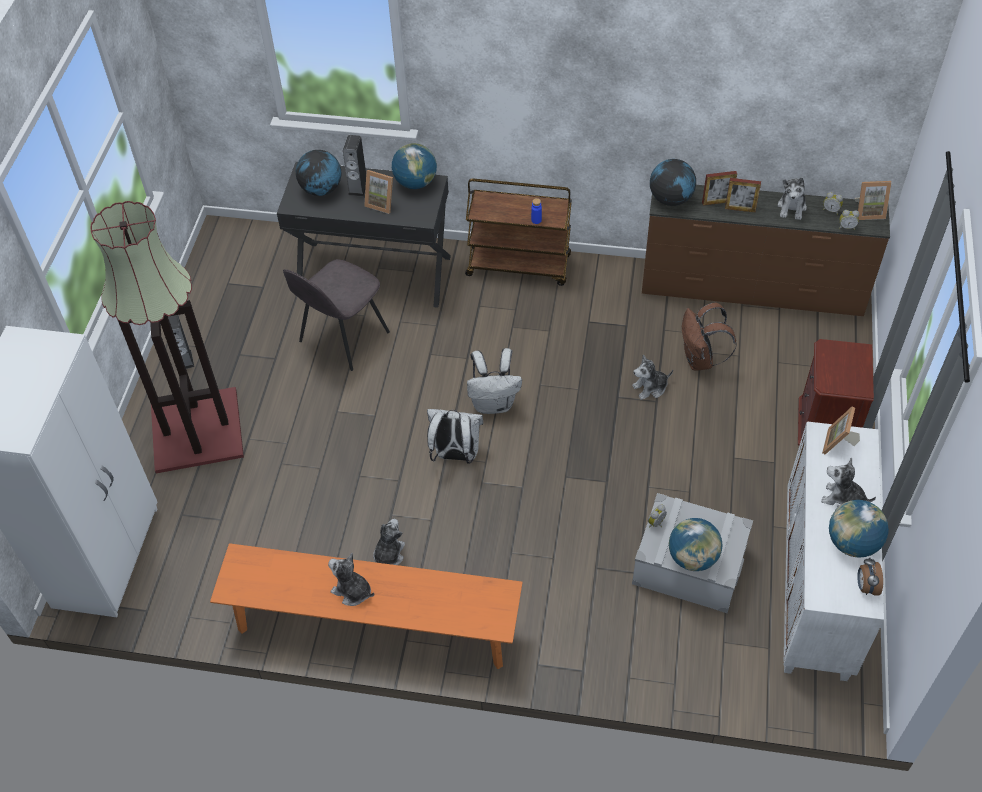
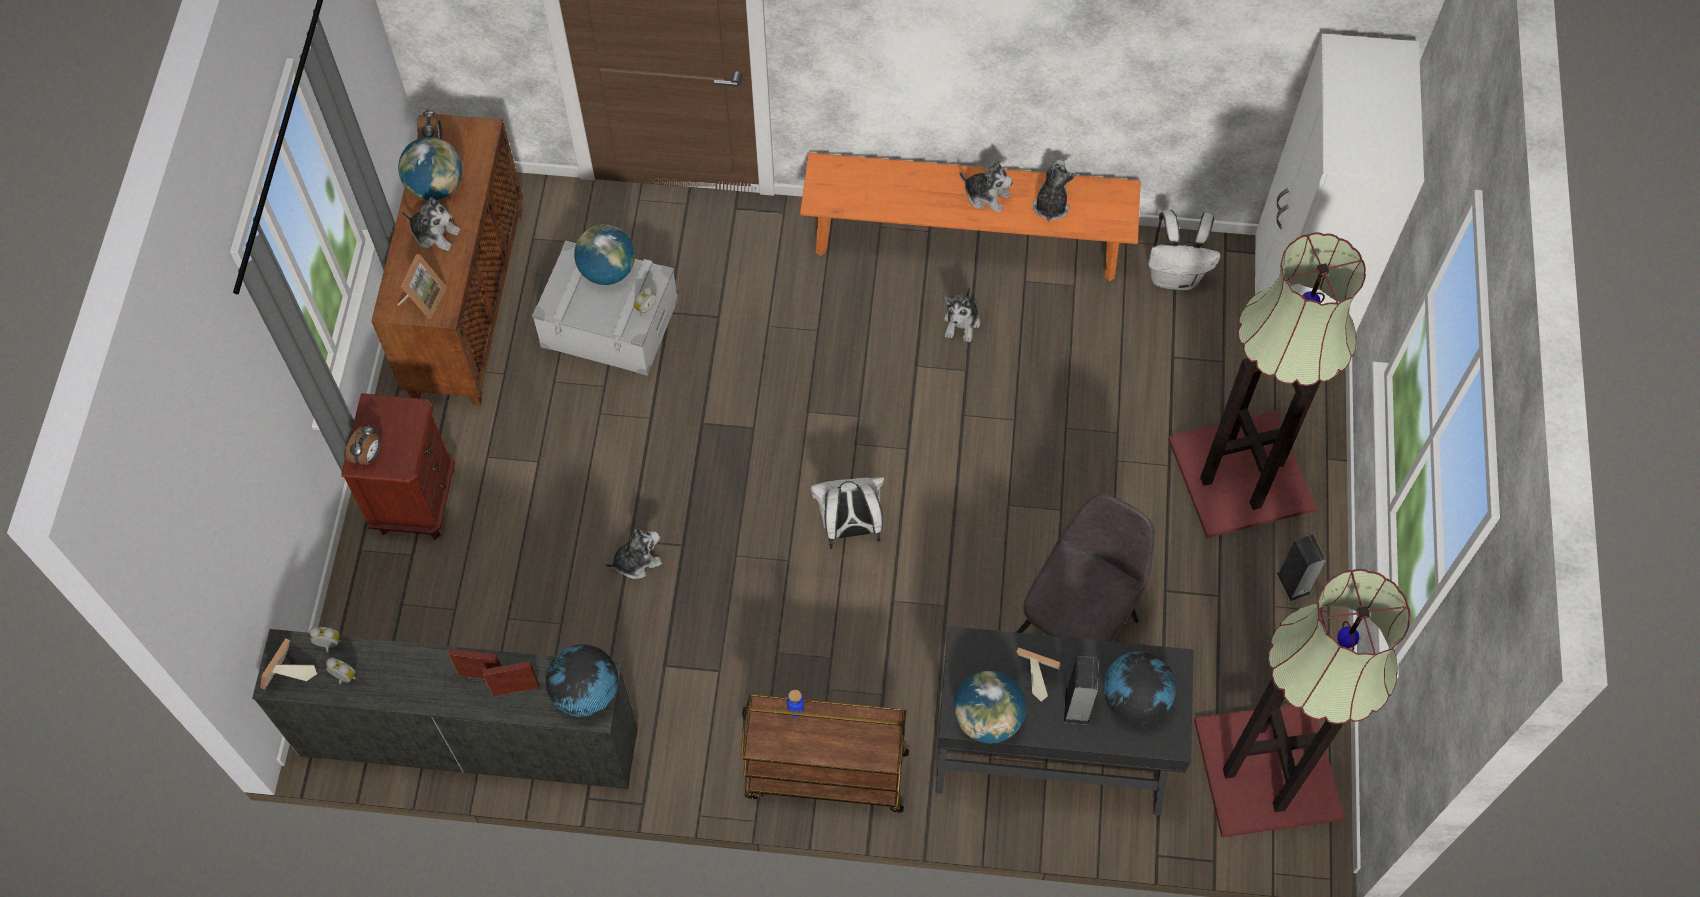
camera: 175 degrees right, 10 degrees up
white backpack [427,409,483,464] -> white backpack moved to [1148,210,1221,290]
brown backpack [682,302,737,371] -> none
plush toy [778,177,807,220] -> plush toy moved to [1032,160,1076,222]
white cabinet [783,421,884,681] -> brown cabinet [371,114,523,406]
picture frame [854,181,892,220] -> picture frame turned 60 degrees counterclockwise [260,638,317,690]
none -> alarm clock [346,425,380,465]
none -> floor lamp [1194,569,1410,838]

